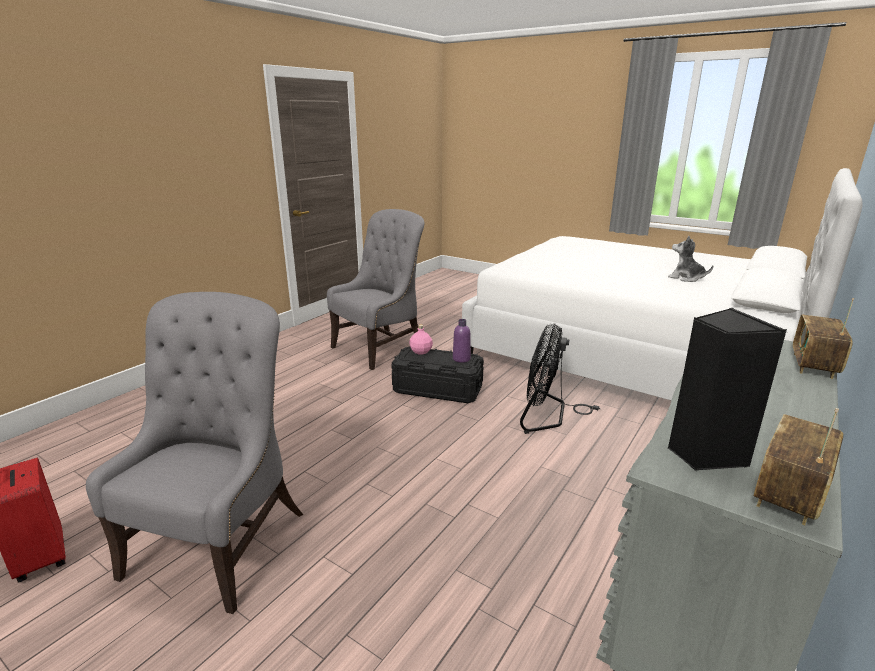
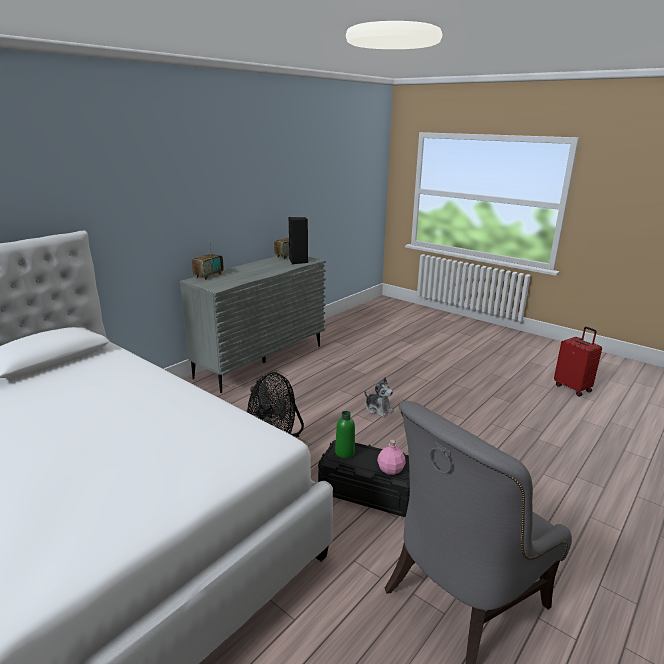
camera: 175 degrees left, 0 degrees up
grey chair [86,292,303,614] -> none
purple bottle [453,319,471,363] -> green bottle [335,411,355,458]
plush toy [668,236,713,282] -> plush toy moved to [364,377,394,417]

